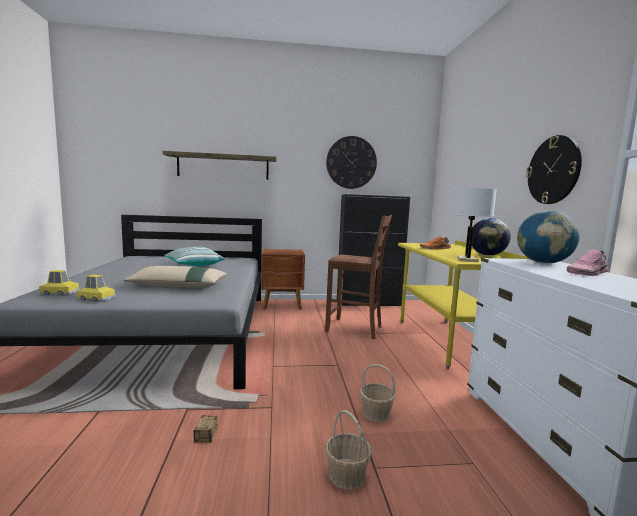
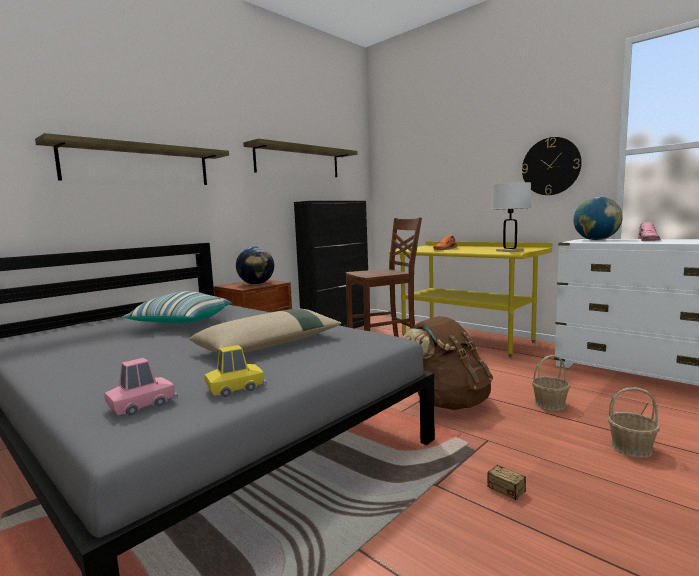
camera: 40 degrees left, 0 degrees up
yellow toy car [39,270,80,295] -> pink toy car [104,358,178,415]
wall clock [326,136,377,189] -> shelf [243,138,358,177]
globe [472,218,511,256] -> globe moved to [236,247,274,284]
none -> brown backpack [403,316,493,410]

